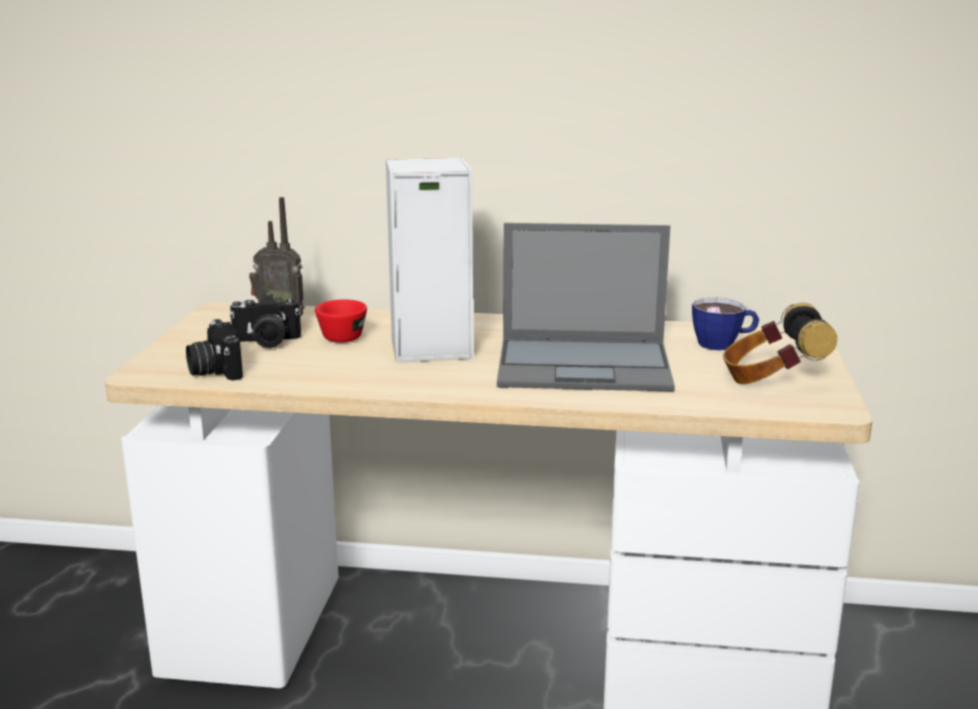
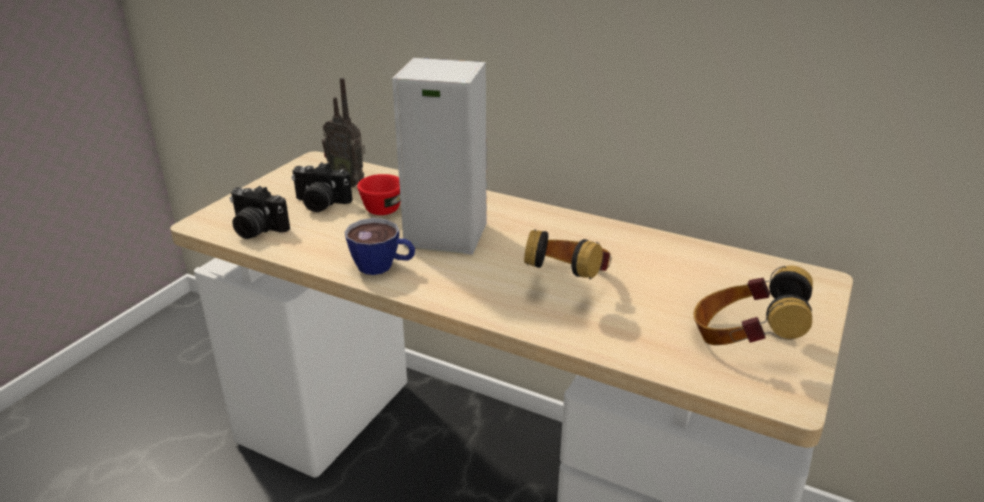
camera: 20 degrees right, 10 degrees up
camera [186,319,243,380] -> camera turned 60 degrees counterclockwise [230,186,290,239]
laptop [497,223,675,391] -> headphones [524,229,612,279]
cup [692,298,759,350] -> cup moved to [345,218,415,275]

